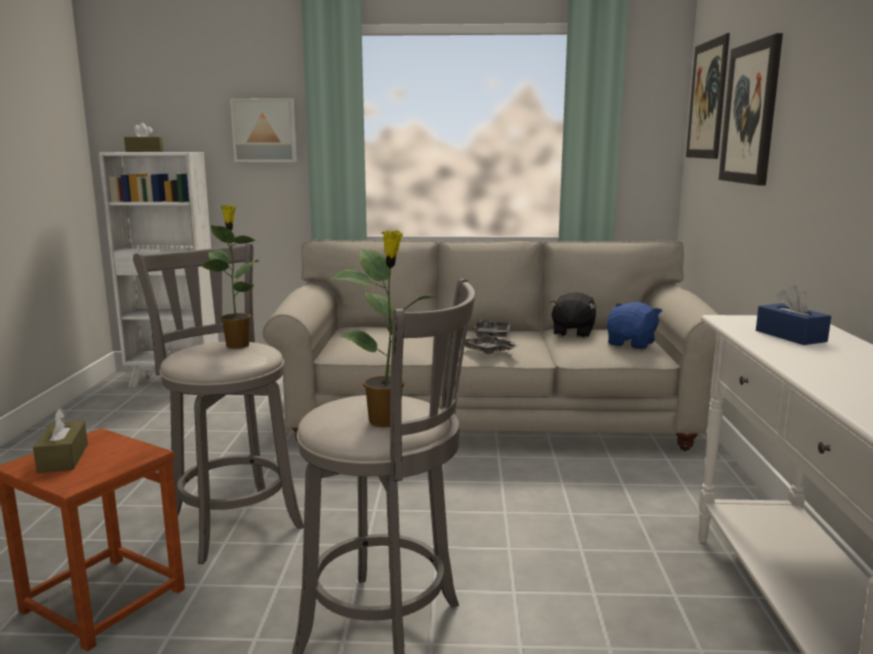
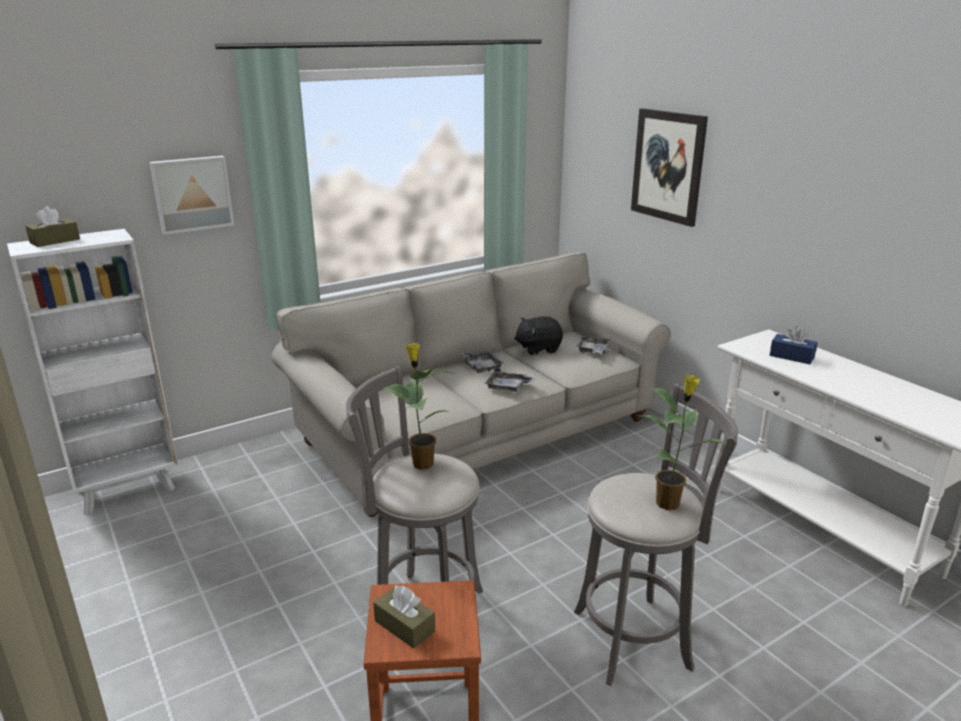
camera: 35 degrees left, 10 degrees up
black plush toy [549,292,596,338] -> black plush toy turned 90 degrees clockwise [514,316,563,355]
blue plush toy [607,302,662,349] -> grey tray [576,336,610,354]
picture [686,33,730,159] -> none

